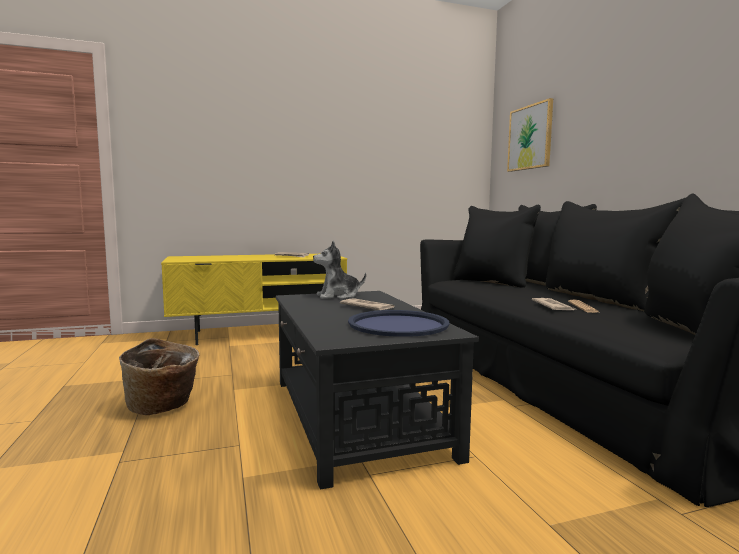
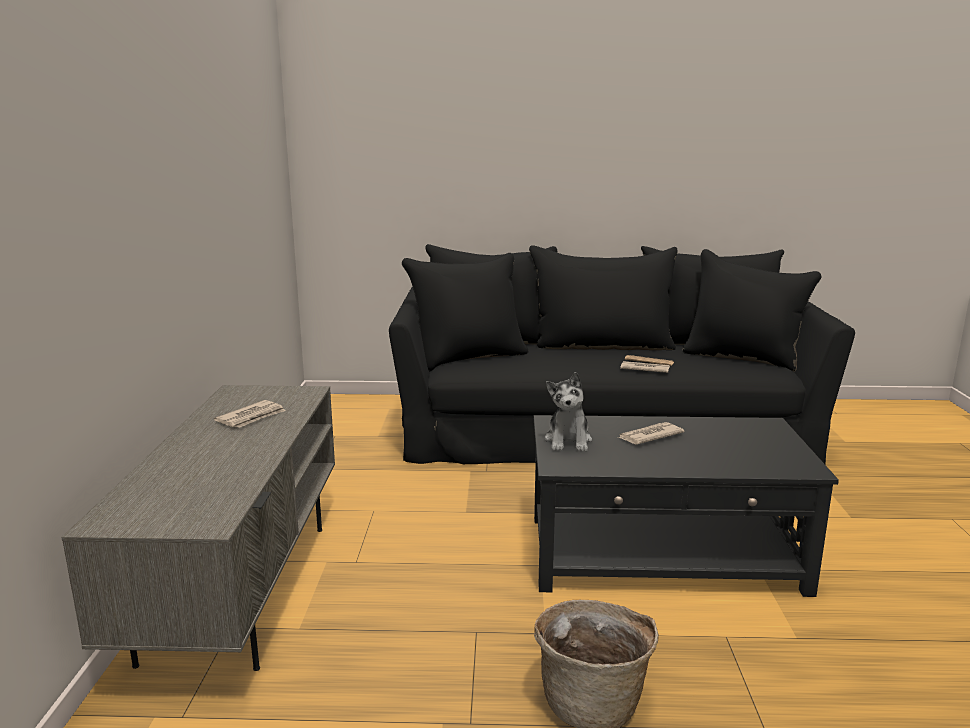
camera: 70 degrees left, 10 degrees up
yellow tv stand [161,254,347,345] -> grey tv stand [61,385,335,671]
blue tray [348,310,450,337] -> none
picture [507,98,553,172] -> none

